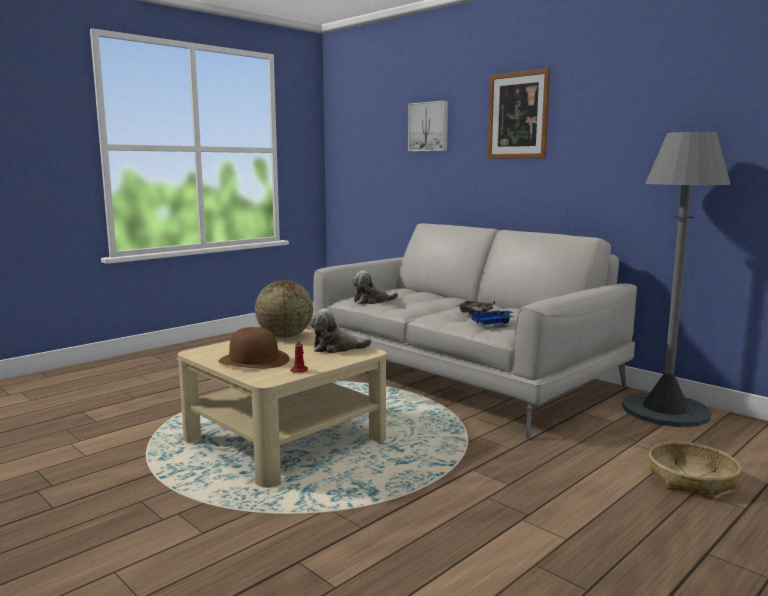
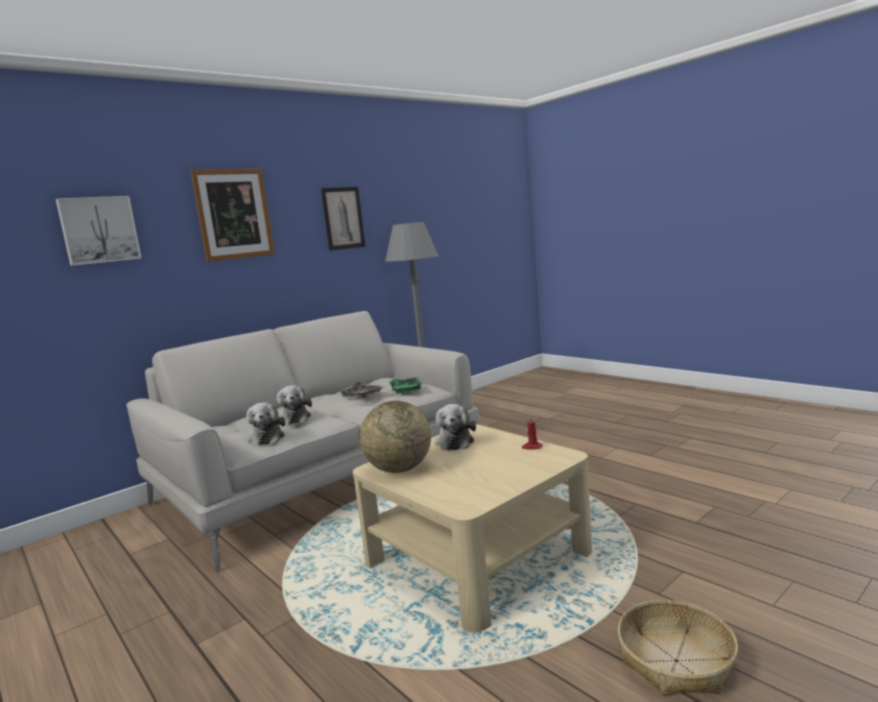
camera: 85 degrees left, 0 degrees up
brown hat [218,327,290,369] -> none
blue tray [469,309,513,325] -> green tray [389,377,423,394]
basket [649,442,741,499] -> basket moved to [618,600,738,696]
none -> plush toy [277,385,312,425]
none -> picture [321,187,365,251]

